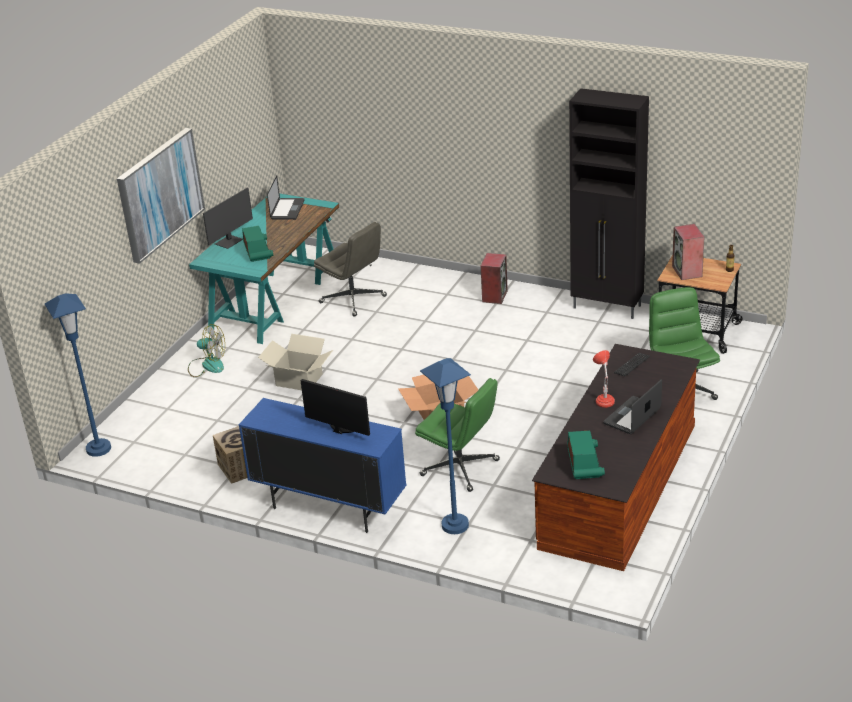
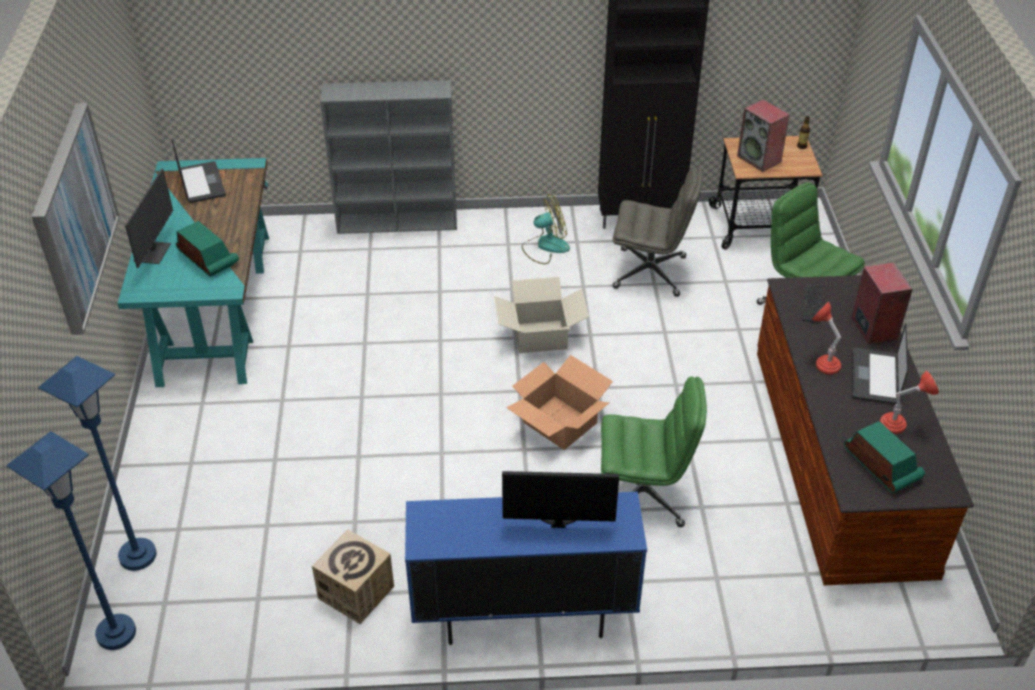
camera: 30 degrees left, 10 degrees up
fan [188,324,225,377] -> fan moved to [522,195,570,264]
cardboard box [258,334,333,390] -> cardboard box moved to [494,277,589,353]
grey office chair [314,222,387,317] -> grey office chair moved to [613,167,702,297]
blue floor lamp [420,358,471,534] -> blue floor lamp moved to [38,356,156,571]
speaker [481,253,508,304] -> speaker moved to [851,262,913,344]
none -> grey bookcase [320,80,457,234]
none -> red table lamp [880,371,939,434]

